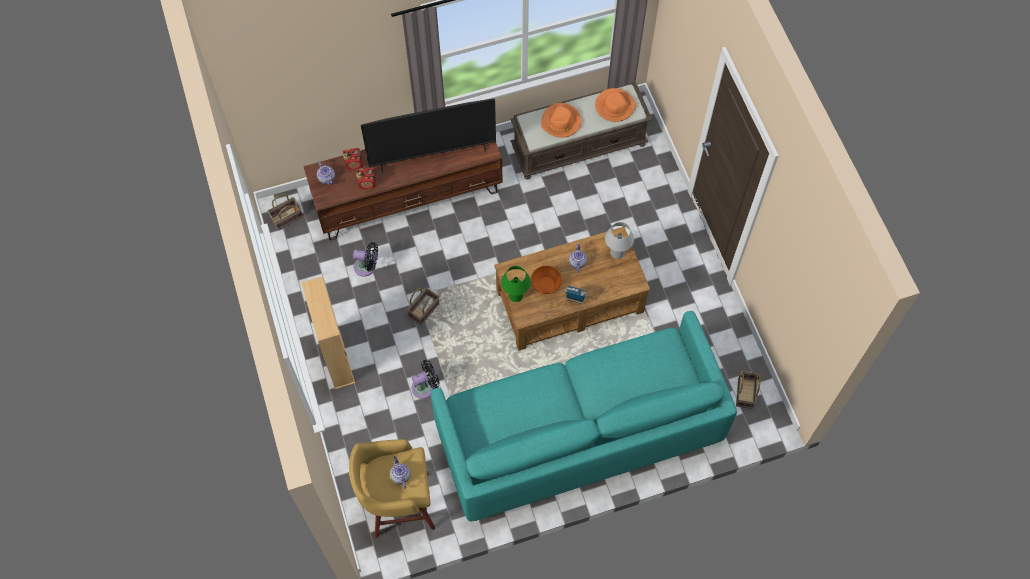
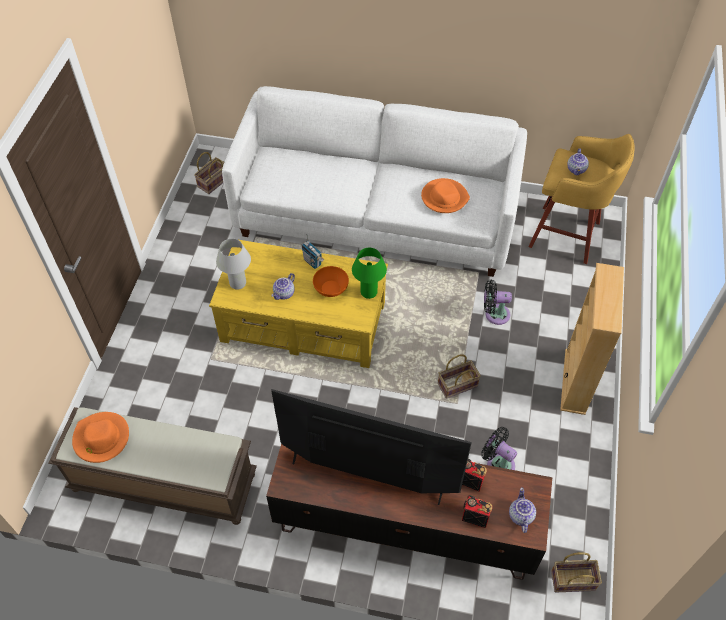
camera: 150 degrees left, 10 degrees down
turquoise sofa [431,311,737,521] -> white sofa [222,86,527,277]
brown coffee table [494,227,650,351] -> yellow coffee table [209,239,388,368]
orange hat [541,103,581,138] -> orange hat moved to [421,178,470,213]

